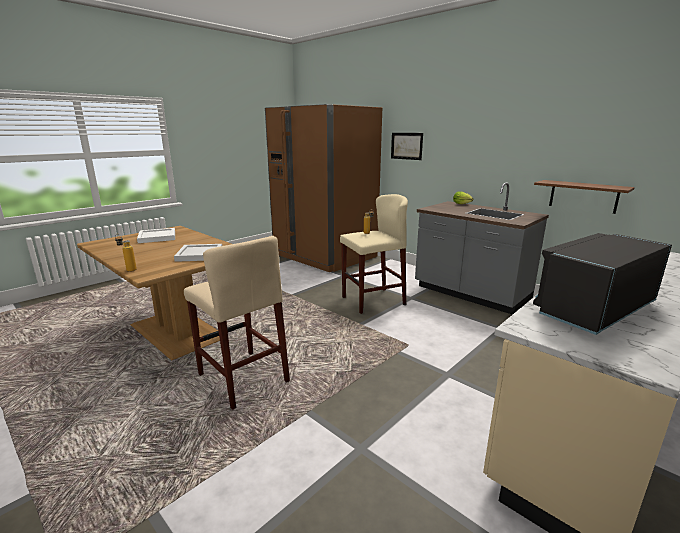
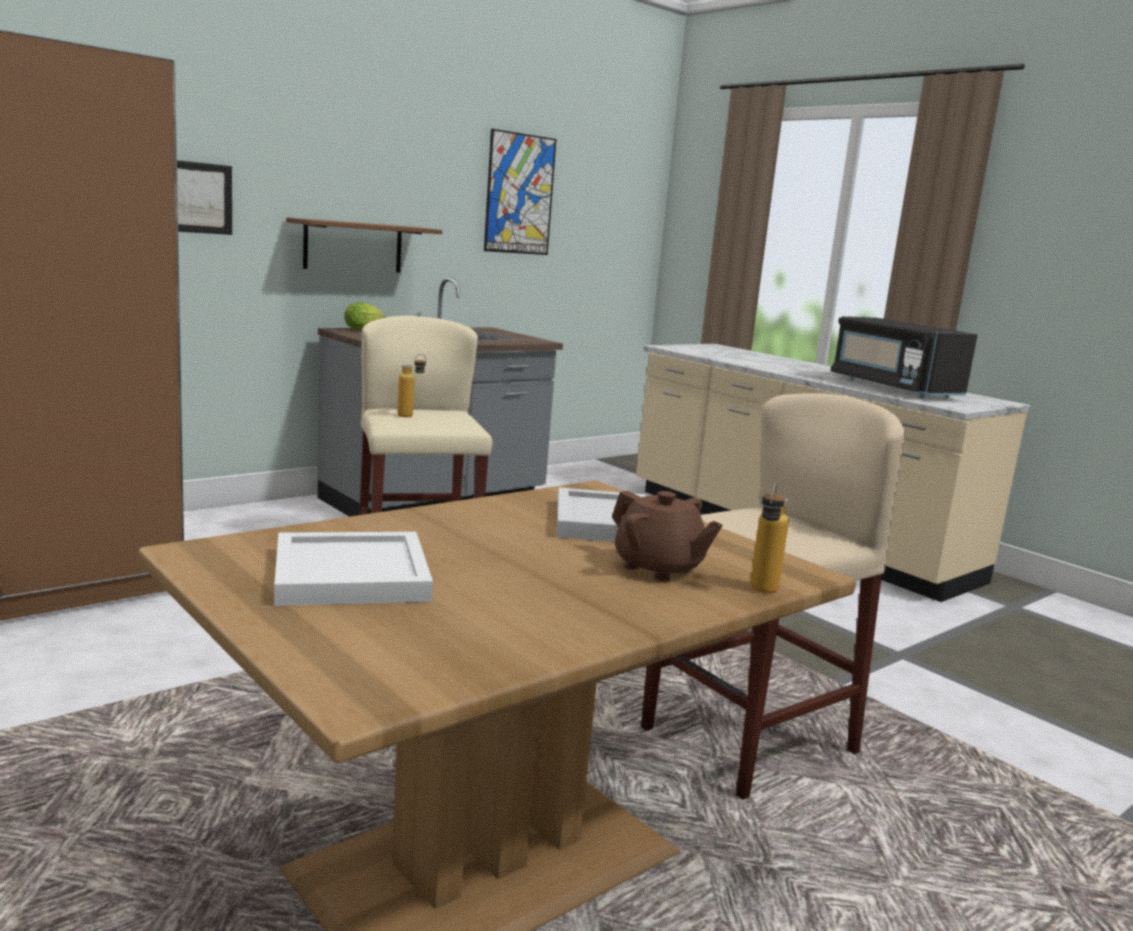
camera: 85 degrees left, 5 degrees down
brown shelf [534,180,635,214] -> brown shelf moved to [286,217,442,272]
none -> picture [484,129,557,255]
none -> brown teapot [612,491,723,582]

